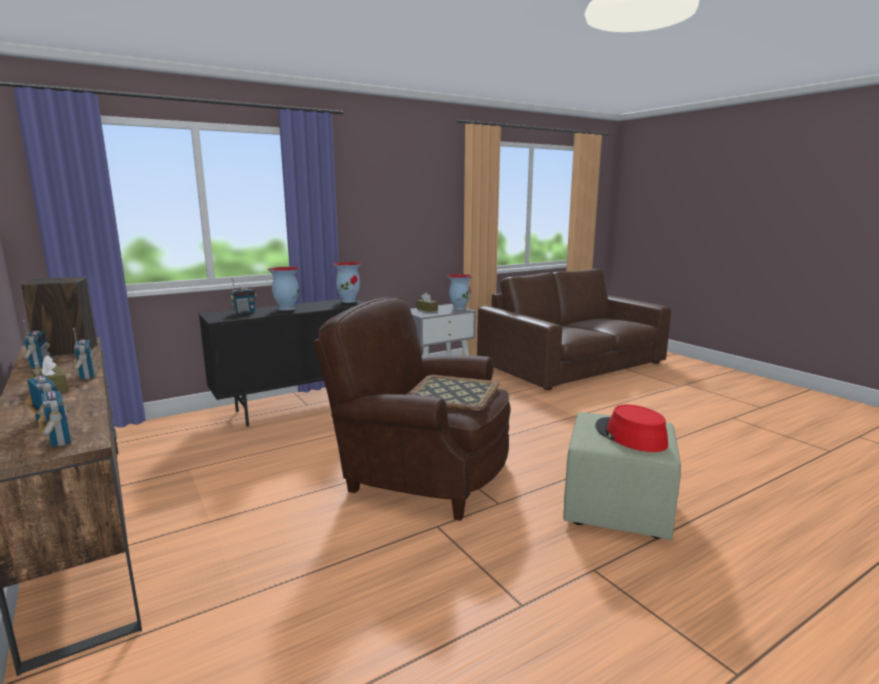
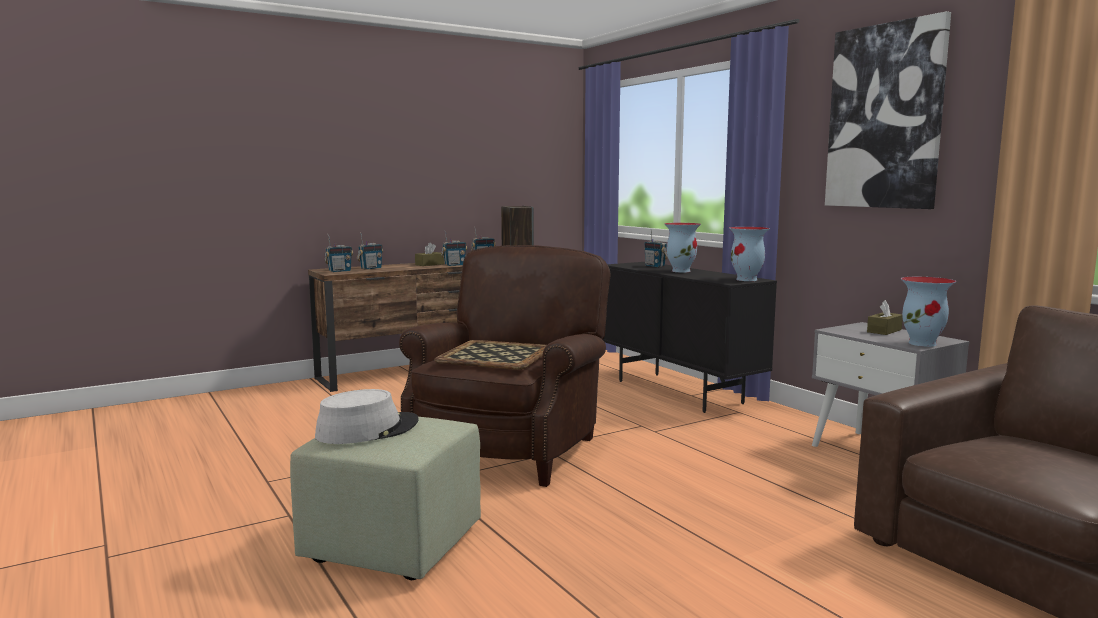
camera: 90 degrees right, 5 degrees down
red hat [595,404,668,452] -> grey hat [315,389,419,444]
none -> picture [825,11,951,209]

